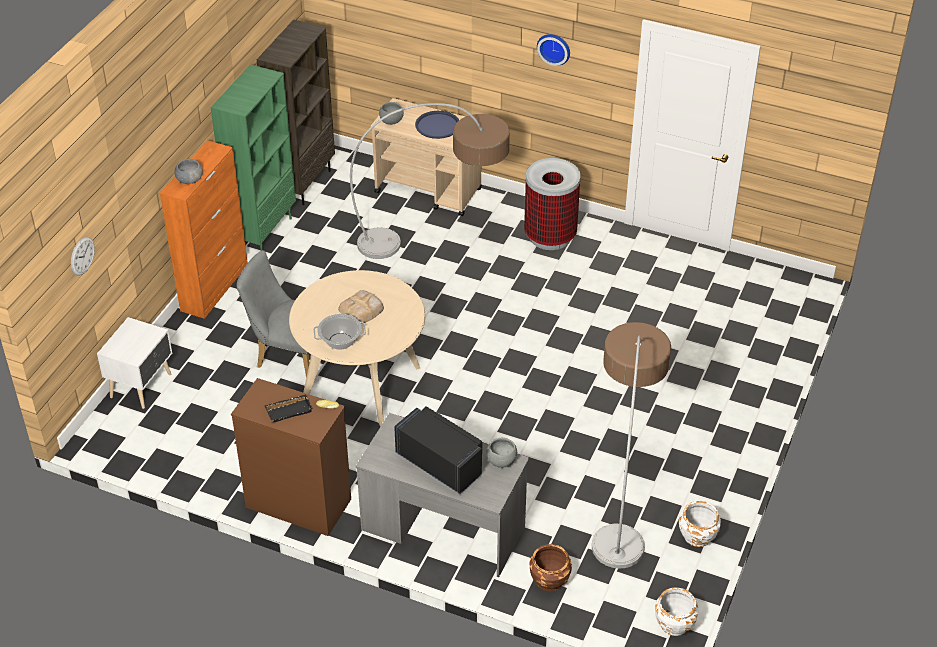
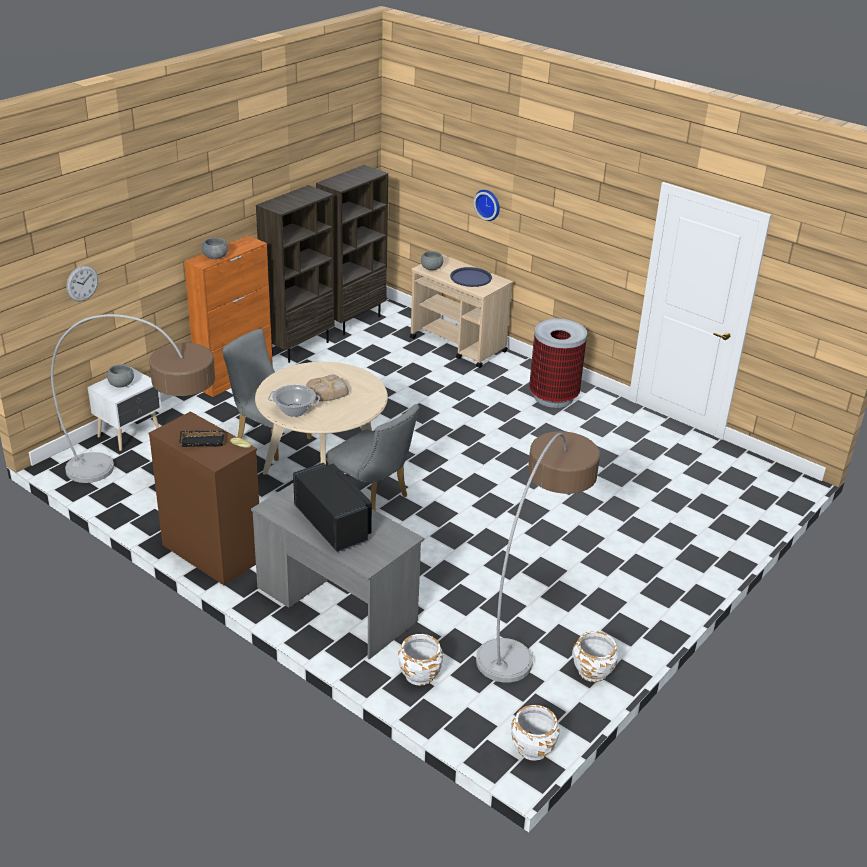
camera: 15 degrees right, 10 degrees down
green bookcase [210,64,296,251] -> brown bookcase [256,185,335,363]
floor lamp [350,103,510,259] -> floor lamp moved to [51,314,215,483]
grey bowl [486,438,517,468] -> grey bowl moved to [107,364,134,388]
brown planter [530,544,572,591] -> white planter [398,634,443,686]
wall clock [537,34,570,66] -> wall clock moved to [474,190,500,221]
none -> grey chair [326,404,419,510]

